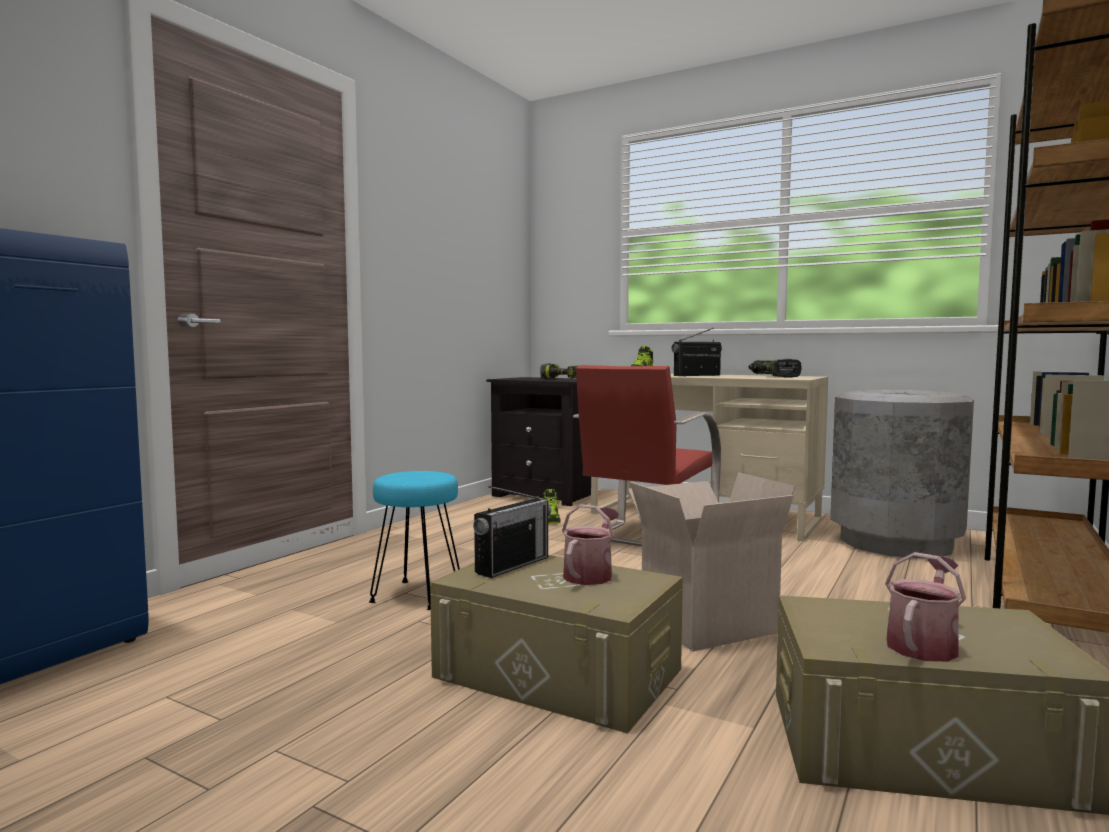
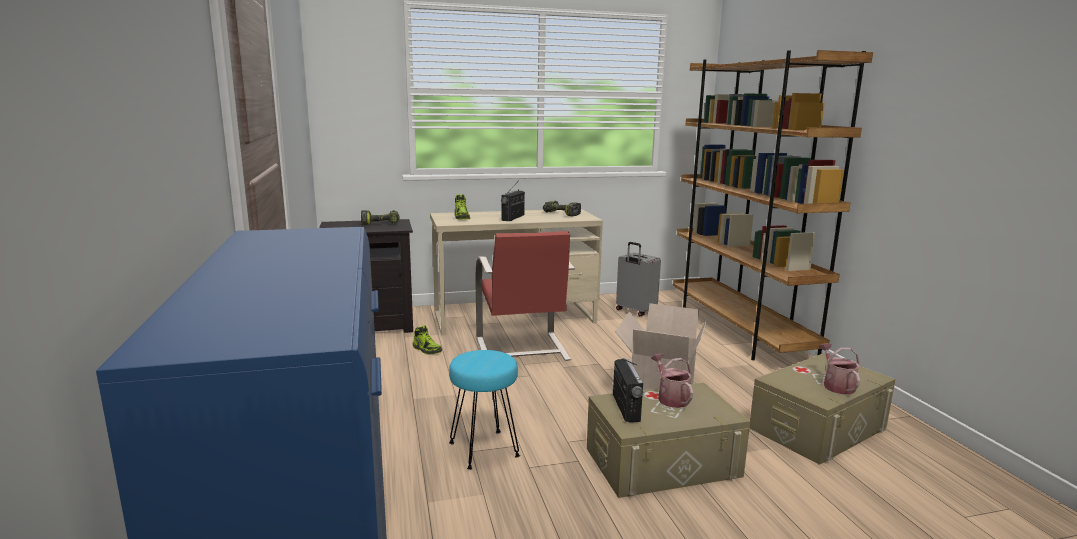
camera: 45 degrees left, 10 degrees up
grey trash can [831,390,974,559] -> grey suitcase [616,242,661,316]

